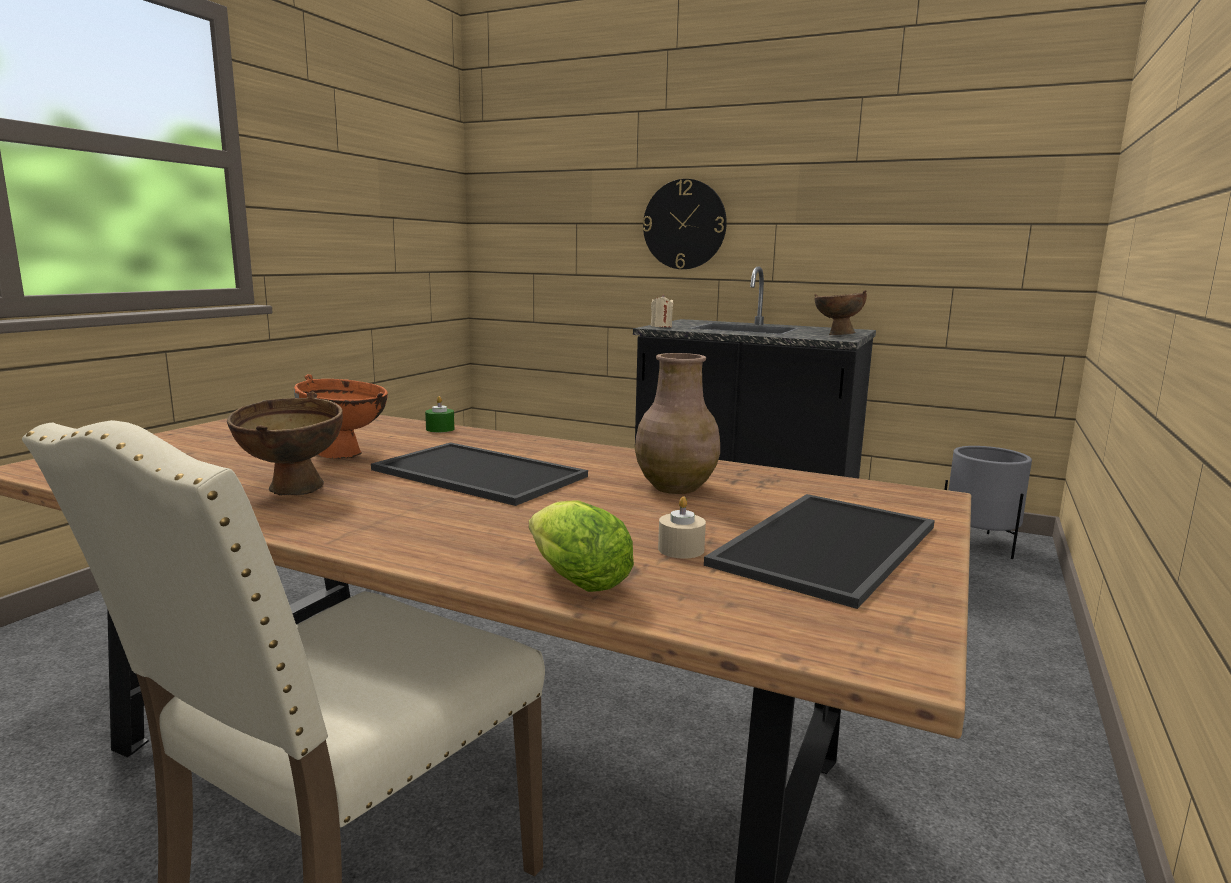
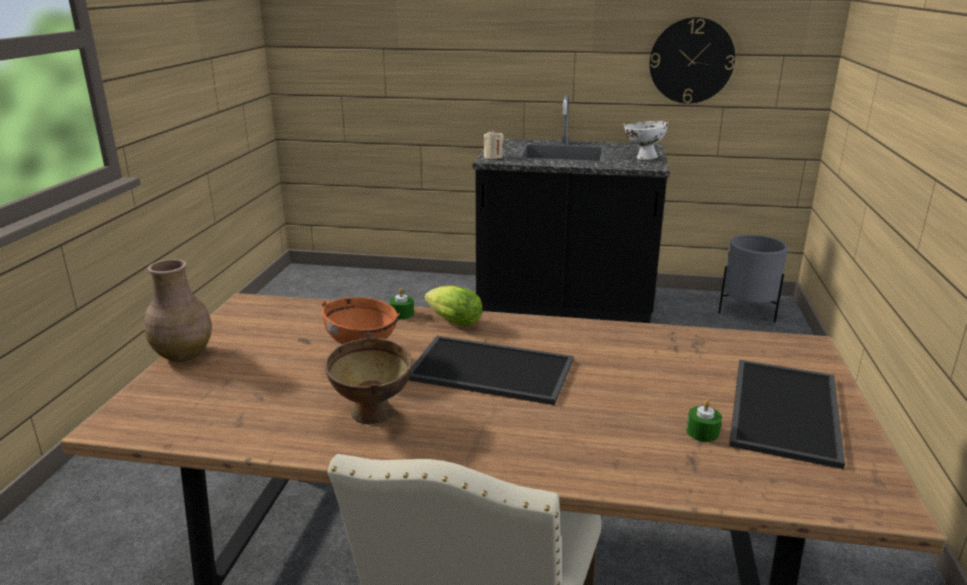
camera: 15 degrees left, 10 degrees up
lettuce [529,500,634,592] -> lettuce moved to [424,286,483,327]
brown vase [635,353,720,494] -> brown vase moved to [144,259,212,362]
wall clock [643,179,727,269] -> wall clock moved to [650,17,735,104]
beige candle [658,496,706,559] -> green candle [686,400,722,442]
brown bowl [814,290,867,335] -> white bowl [623,121,668,160]

